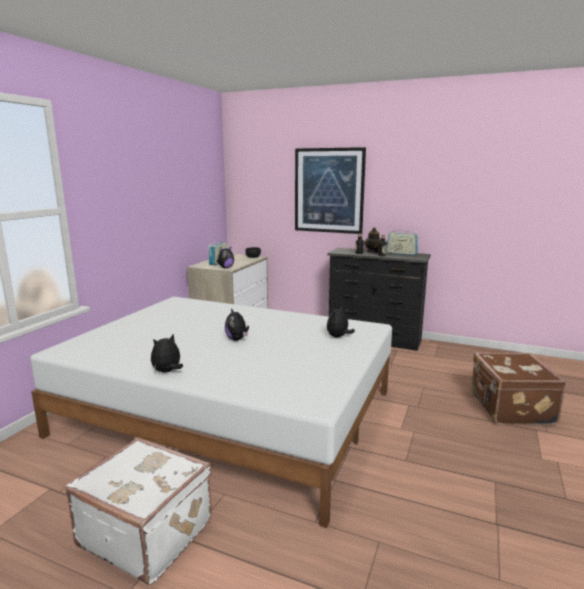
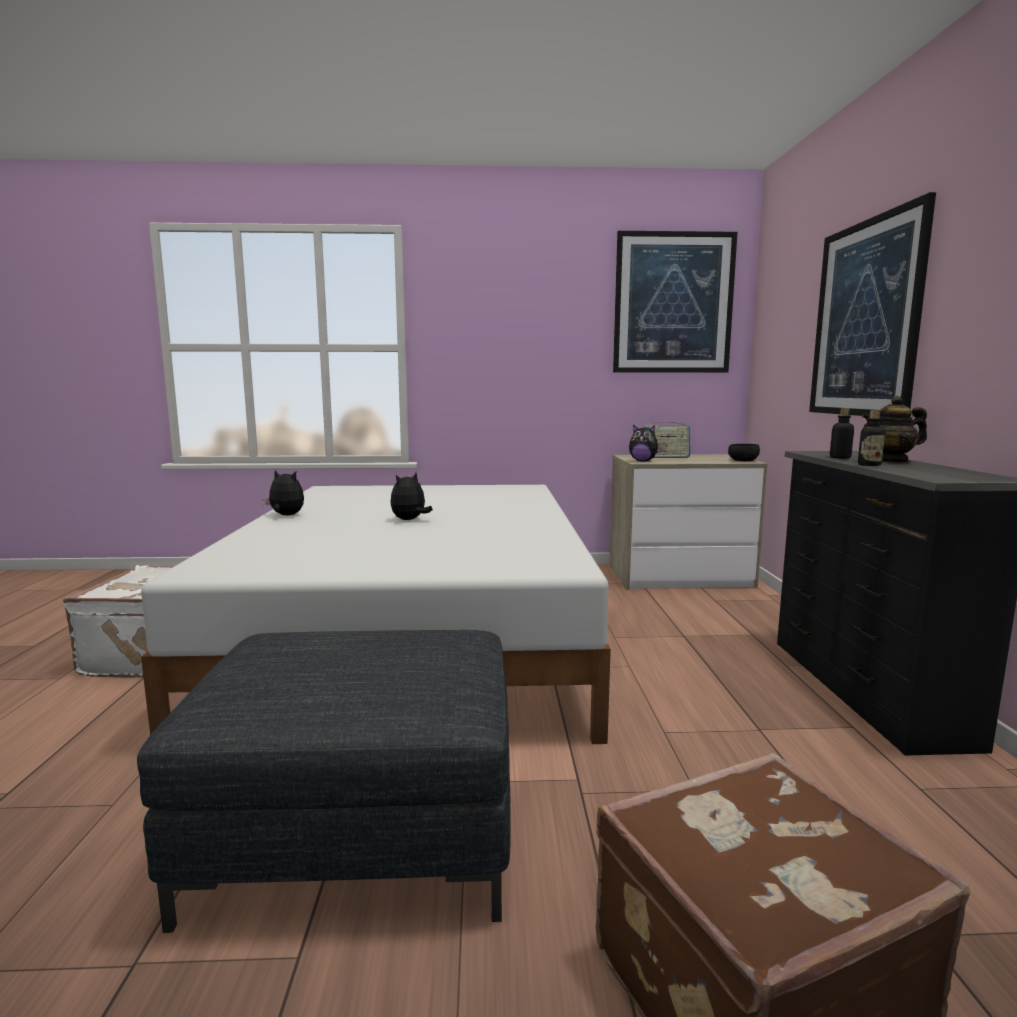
camera: 65 degrees right, 5 degrees down
plush toy [327,305,355,338] -> none
radio [387,228,418,255] -> none
none -> grey ottoman [137,630,511,933]
none -> picture [613,231,738,372]

